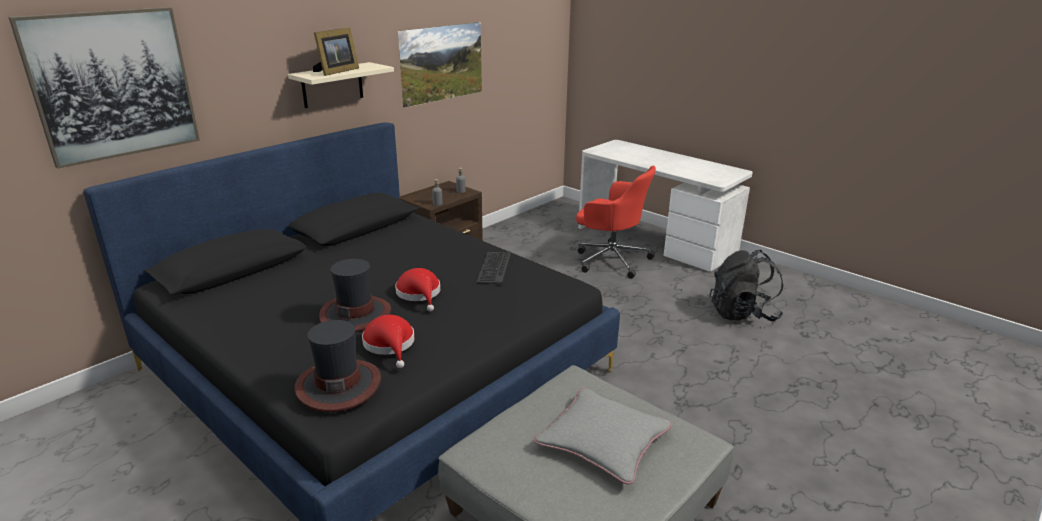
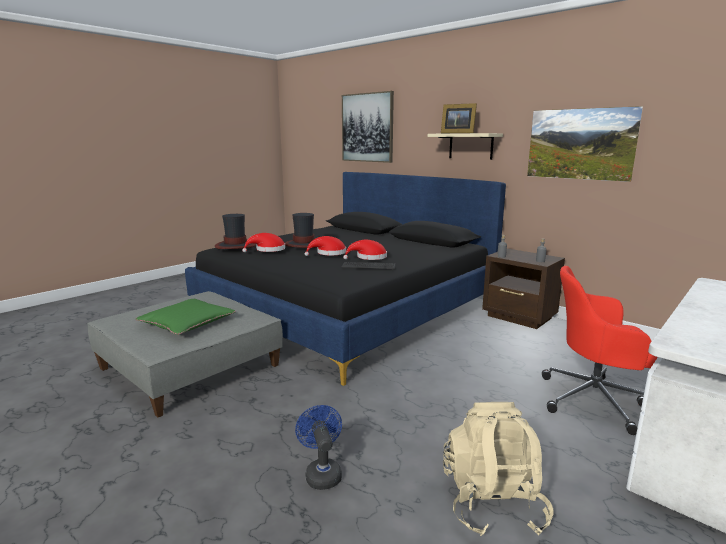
camera: 90 degrees right, 10 degrees down
grey pillow [533,388,672,484] -> green pillow [135,299,236,335]
red office chair [576,166,656,279] -> red office chair turned 75 degrees clockwise [542,266,658,435]
black backpack [709,250,783,321] -> beige backpack [443,402,554,536]
none -> blue fan [295,405,342,490]
none -> red hat [343,240,387,260]

